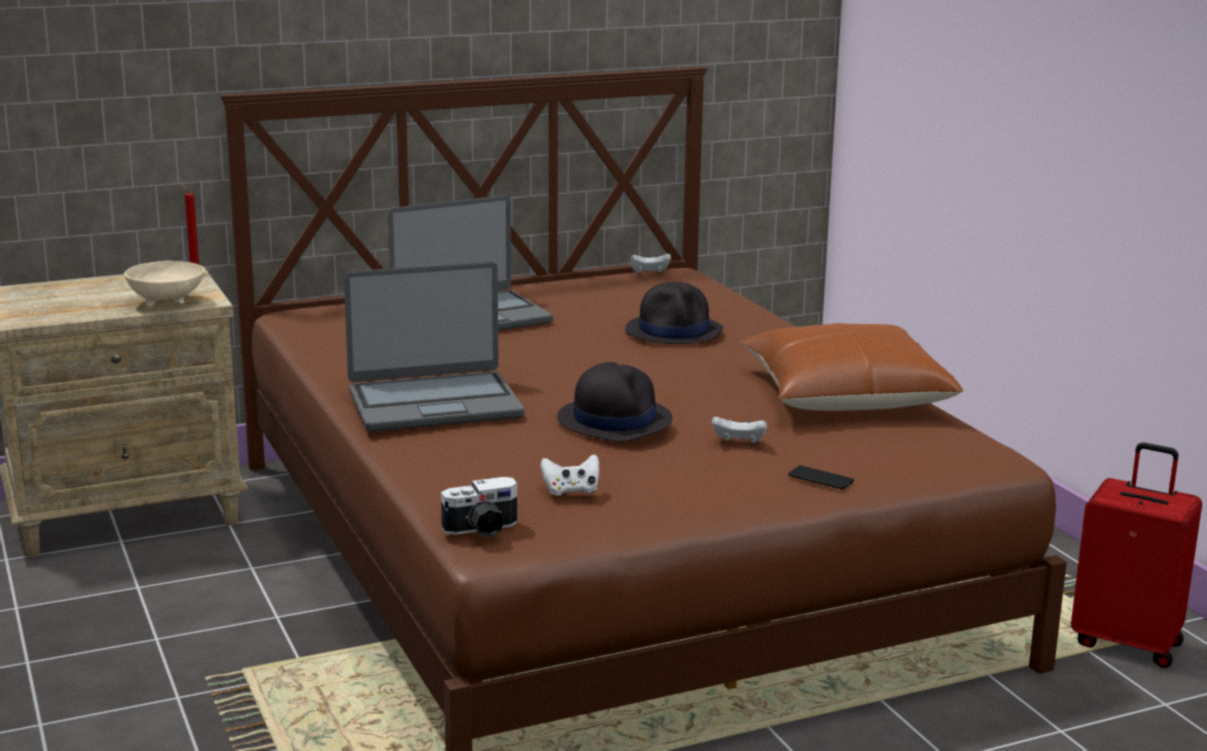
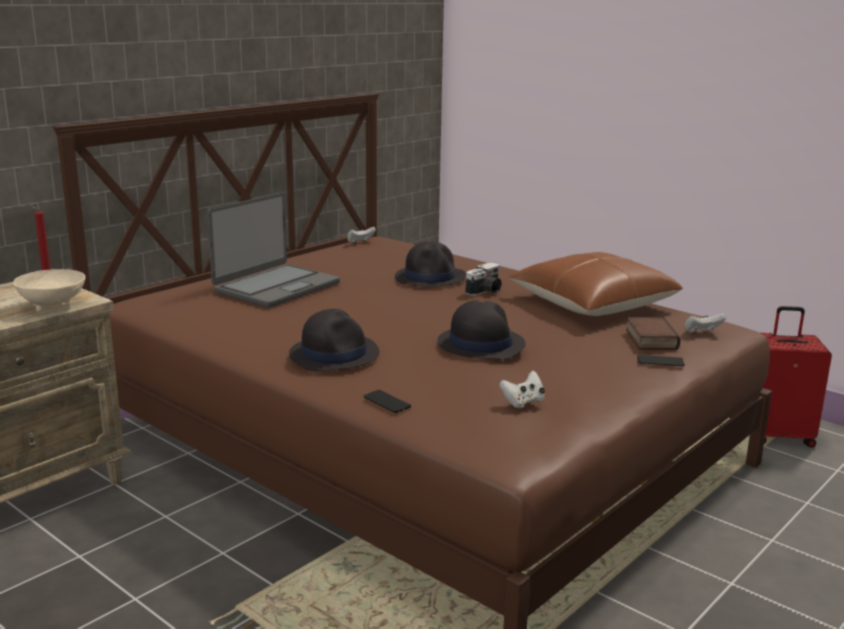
camera: 25 degrees left, 0 degrees up
laptop [344,262,524,432] -> black hat [289,309,379,371]
camera [441,477,517,537] -> camera moved to [465,263,502,296]
white game controller [712,417,767,444] -> white game controller moved to [685,314,726,333]
none -> phone [364,390,411,413]
none -> book [626,317,680,350]

